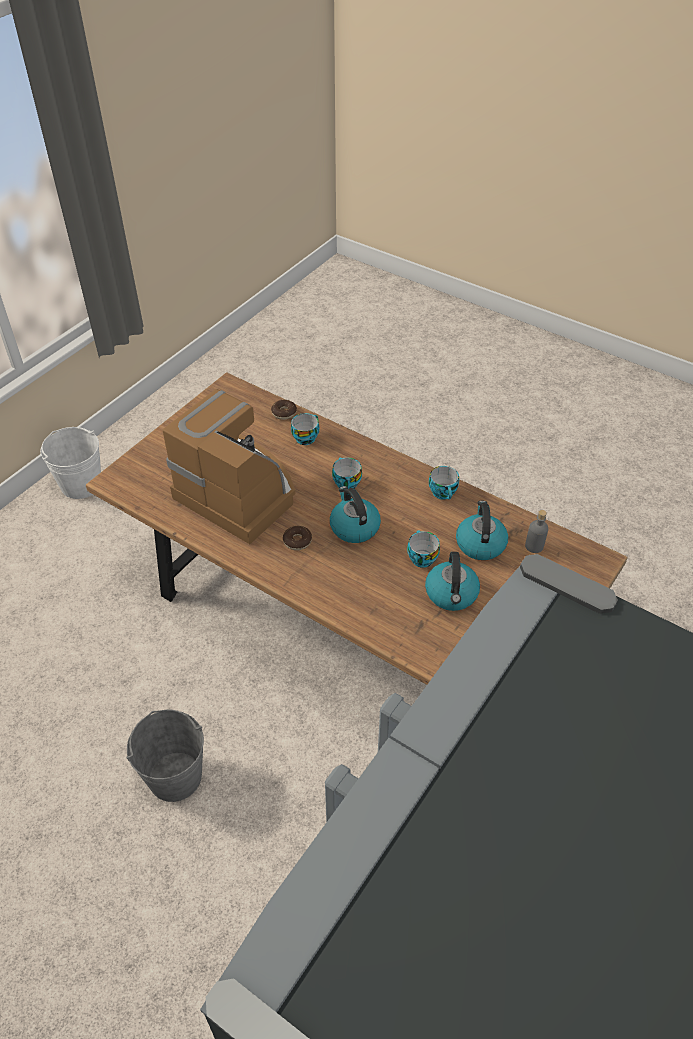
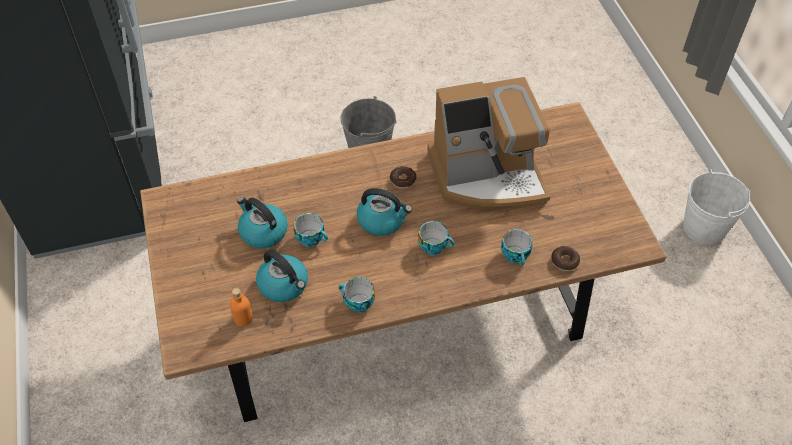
camera: 130 degrees right, 5 degrees up
grey bottle [525,510,548,553] -> orange bottle [230,288,253,326]

